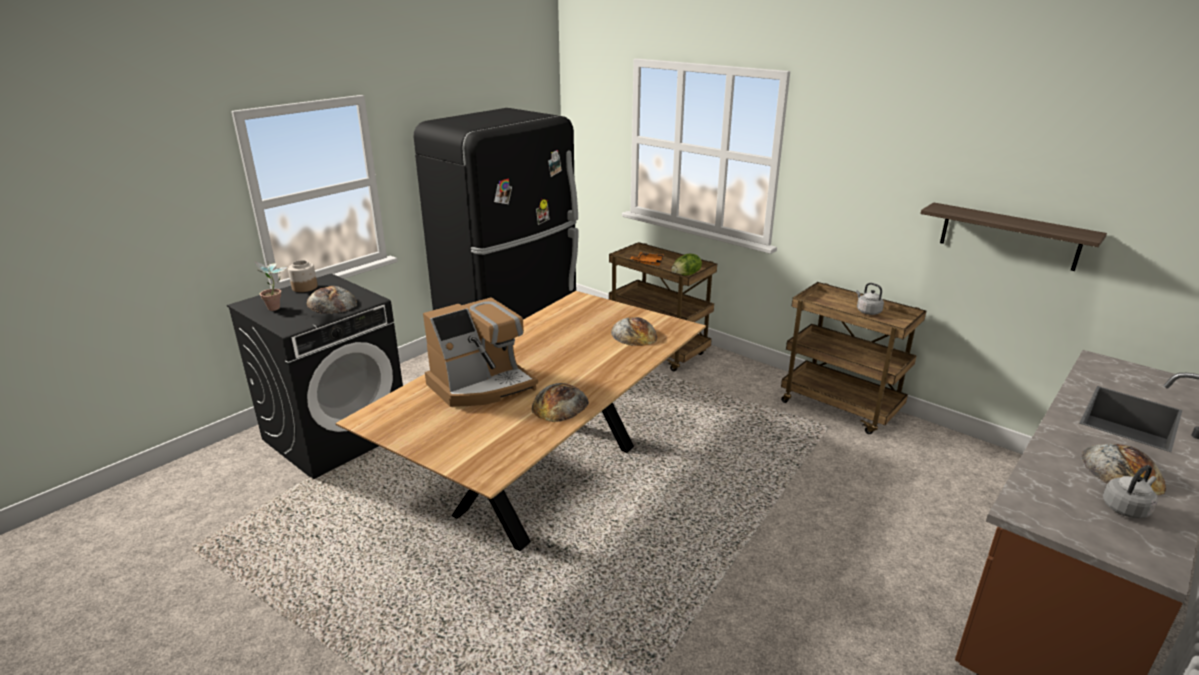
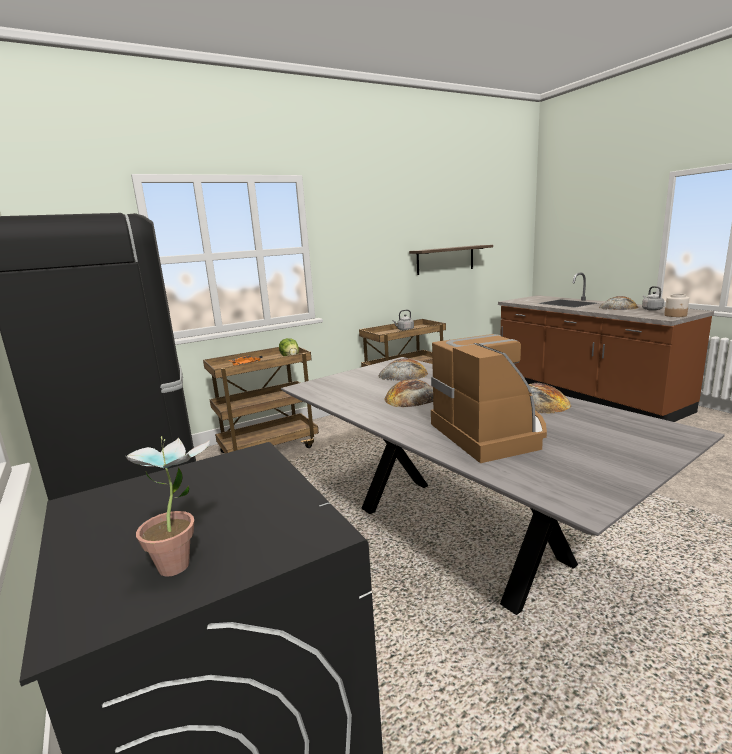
camera: 70 degrees left, 10 degrees down
jar [288,260,318,292] -> jar moved to [664,294,689,317]
bread [307,286,357,314] -> bread moved to [384,379,433,407]
brown dining table [335,291,706,551] -> grey dining table [281,357,725,615]

